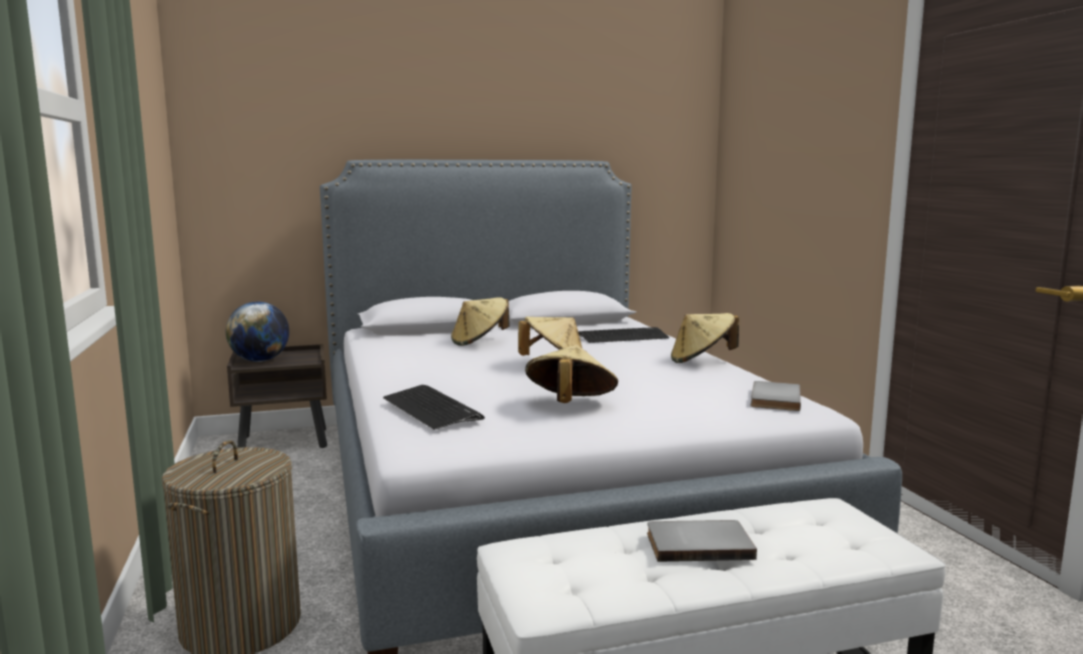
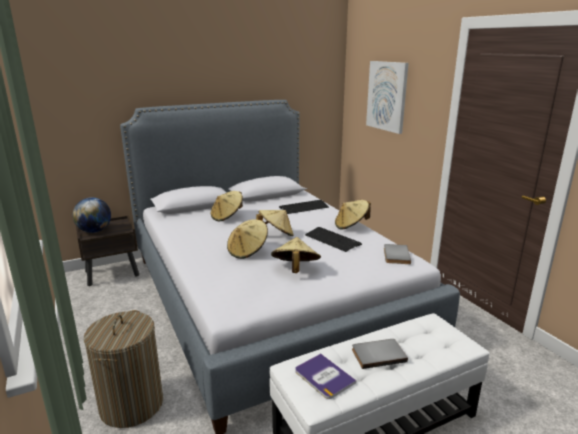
camera: 10 degrees left, 10 degrees up
keyboard [383,385,485,430] -> keyboard moved to [305,227,362,252]
none -> beige hat [227,219,268,259]
none -> book [295,353,356,399]
none -> picture [366,61,409,134]

